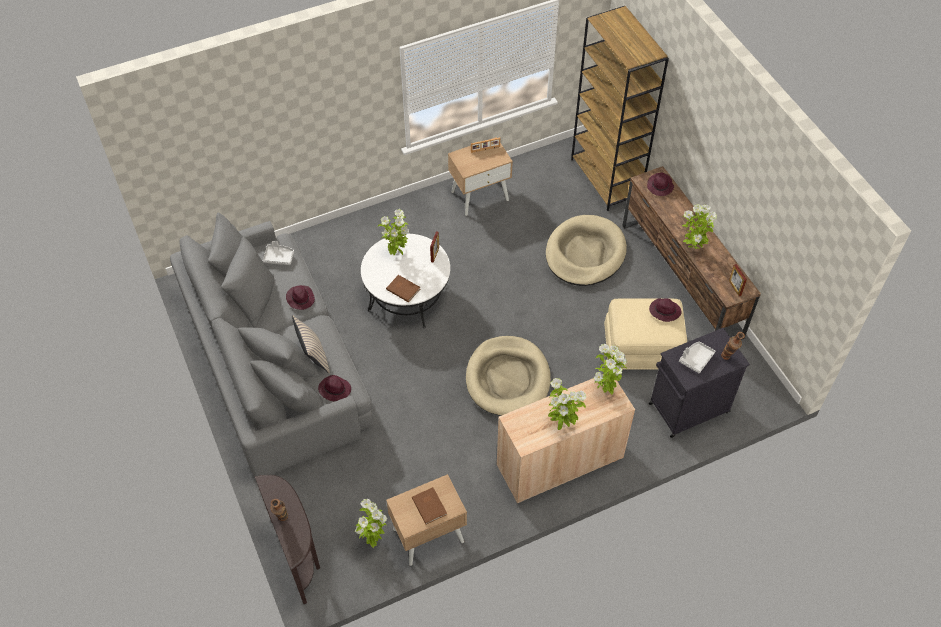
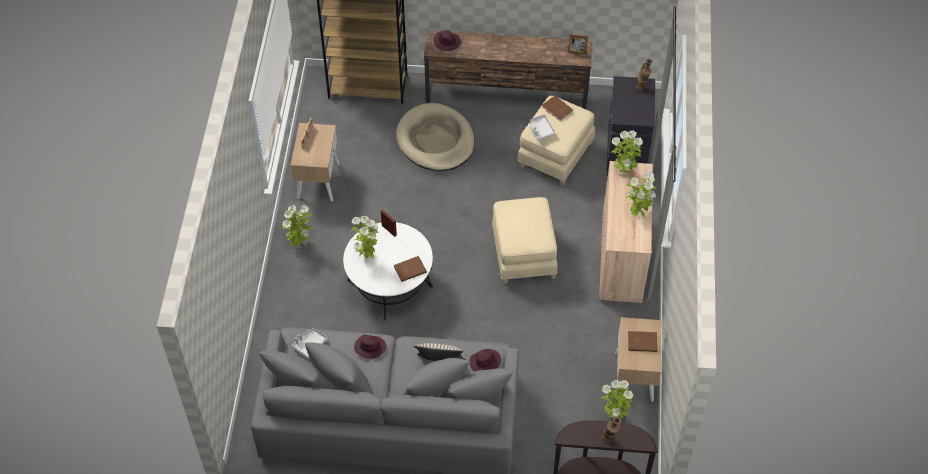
camera: 60 degrees left, 0 degrees up
beige dog bed [466,336,551,416] -> beige ottoman [492,197,557,284]
purple hat [649,298,682,322] -> brown book [542,96,573,121]
grey tray [679,341,716,373] -> grey tray moved to [530,114,556,141]
potted plant [682,204,717,249] -> potted plant moved to [281,205,312,246]

